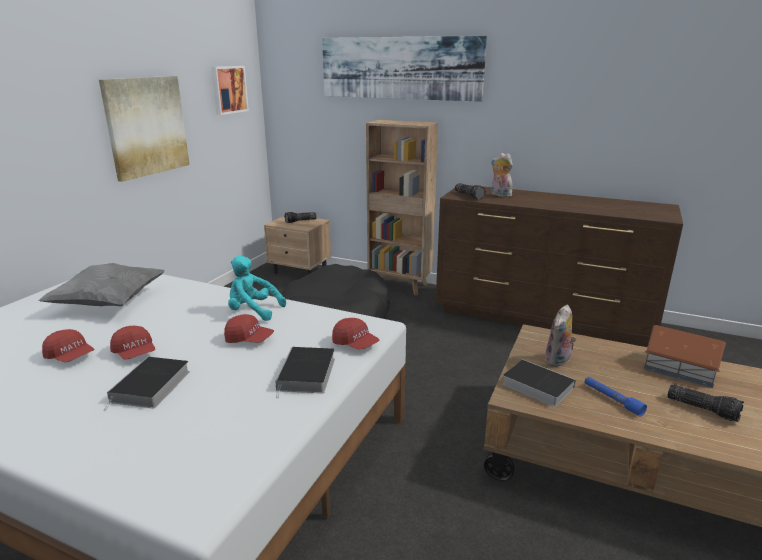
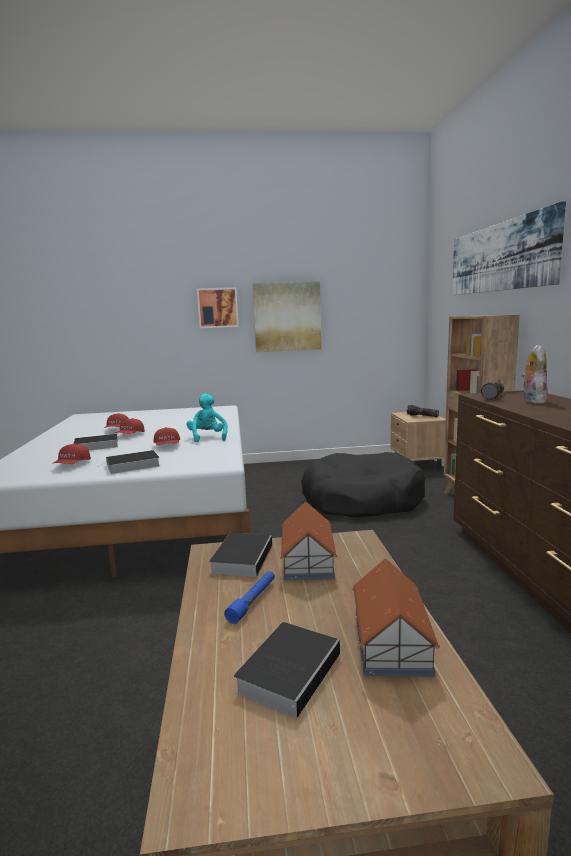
camera: 60 degrees right, 10 degrees down
grey pillow [38,263,164,306] -> none
picture [211,66,249,115] -> picture moved to [197,287,239,328]
red cap [332,318,380,350] -> red cap moved to [52,444,91,464]
plush toy [544,305,577,367] -> toy house [280,501,337,580]
flashlight [667,384,744,422] -> book [234,622,343,718]

